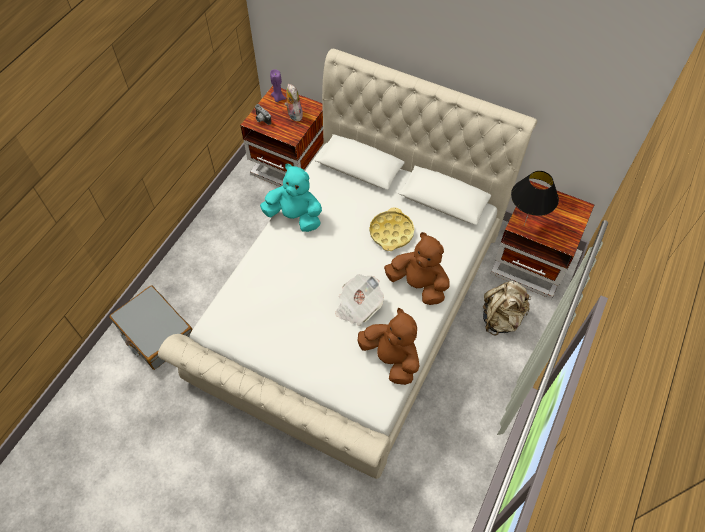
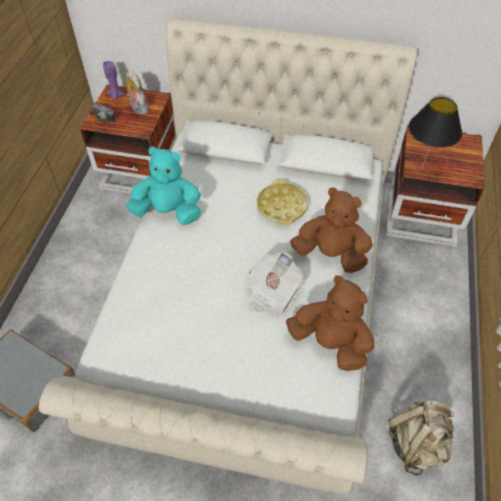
camera: 15 degrees left, 5 degrees down
beige backpack [483,281,531,336] -> beige backpack moved to [388,400,454,476]

